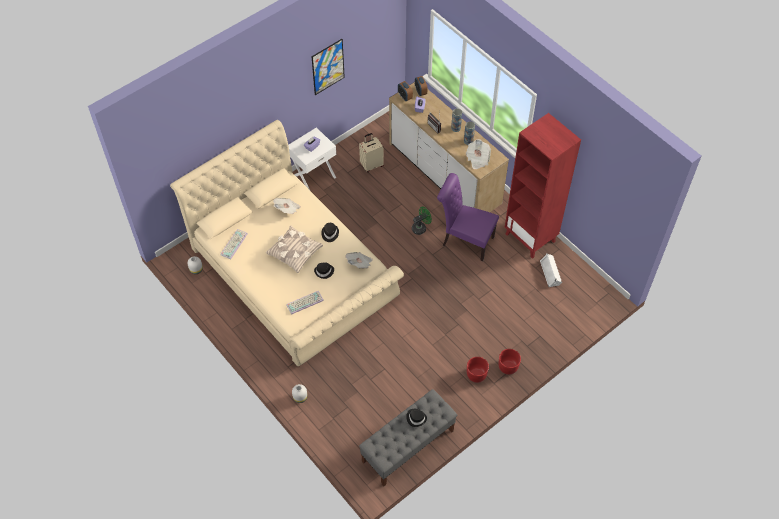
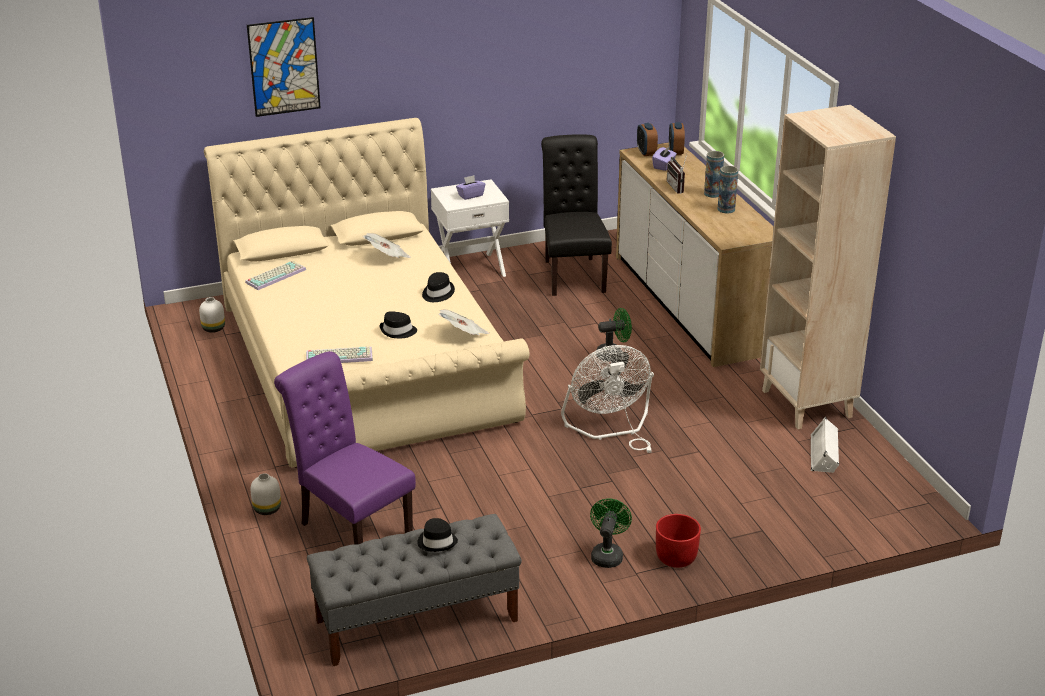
camera: 20 degrees right, 25 degrees down
beige pillow [266,226,323,273] -> none
picture [311,39,345,95] -> picture moved to [247,17,321,117]
beige suitcase [359,133,384,172] -> black chair [541,134,612,296]
purple chair [437,173,499,262] -> purple chair moved to [274,351,416,545]
newspaper [466,139,491,170] -> none
red planter [467,357,489,383] -> green fan [590,498,632,568]
red bookcase [505,113,581,259] -> beige bookcase [760,105,896,429]
none -> white fan [561,345,654,453]

